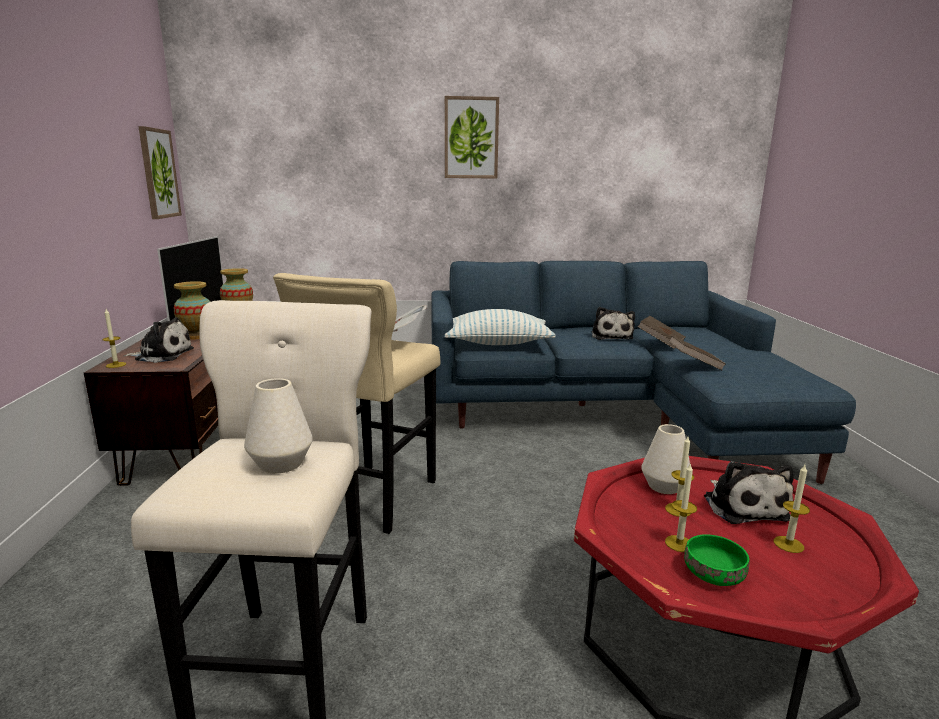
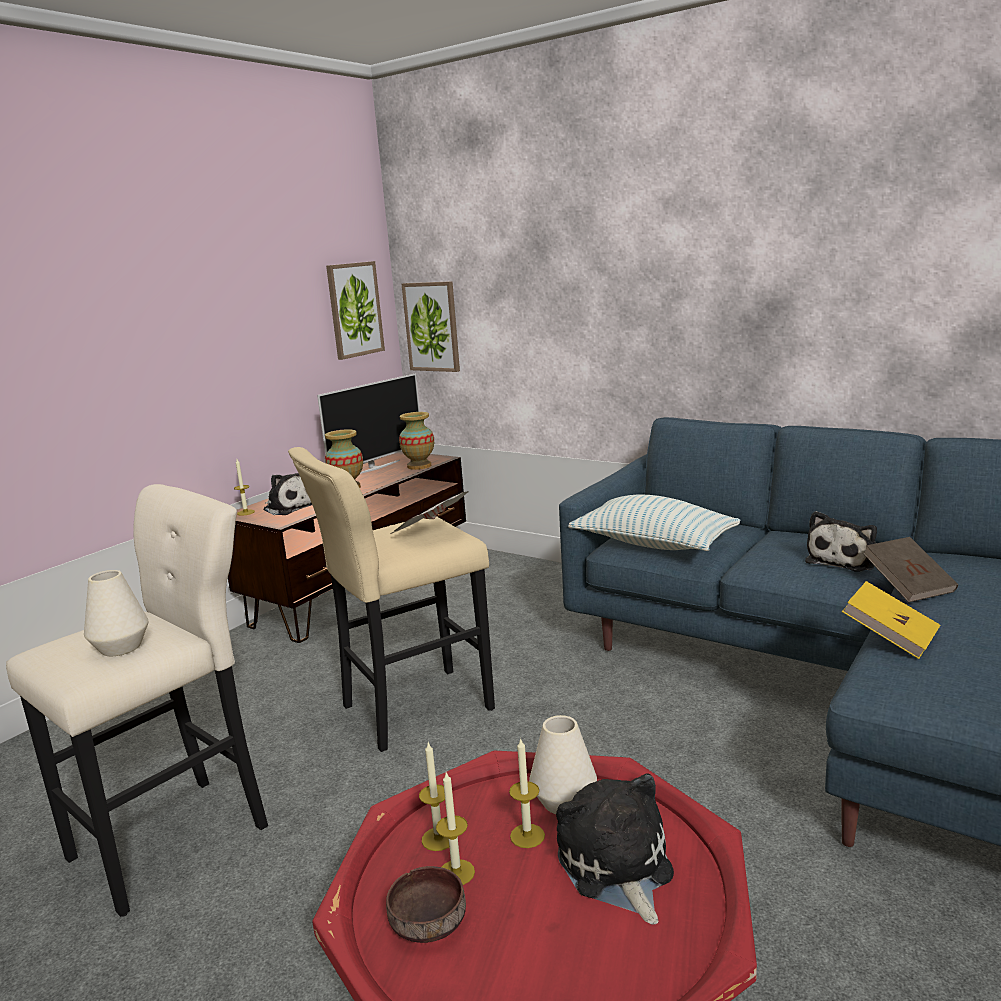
camera: 40 degrees right, 0 degrees up
picture [445,96,499,179] -> picture moved to [402,281,460,372]
brown book [669,336,726,370] -> yellow book [842,581,940,659]
green bowl [684,534,749,586] -> brown bowl [386,866,466,943]
plush toy [704,461,794,524] -> plush toy turned 135 degrees clockwise [556,773,674,924]
candle [774,465,810,553] -> candle moved to [419,743,449,851]

